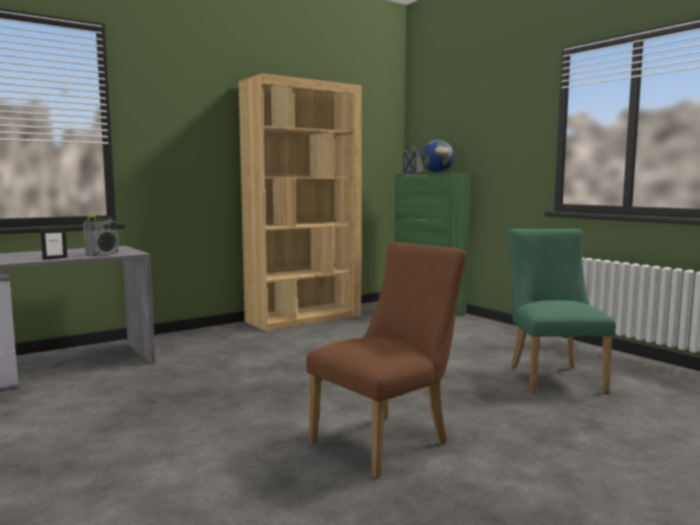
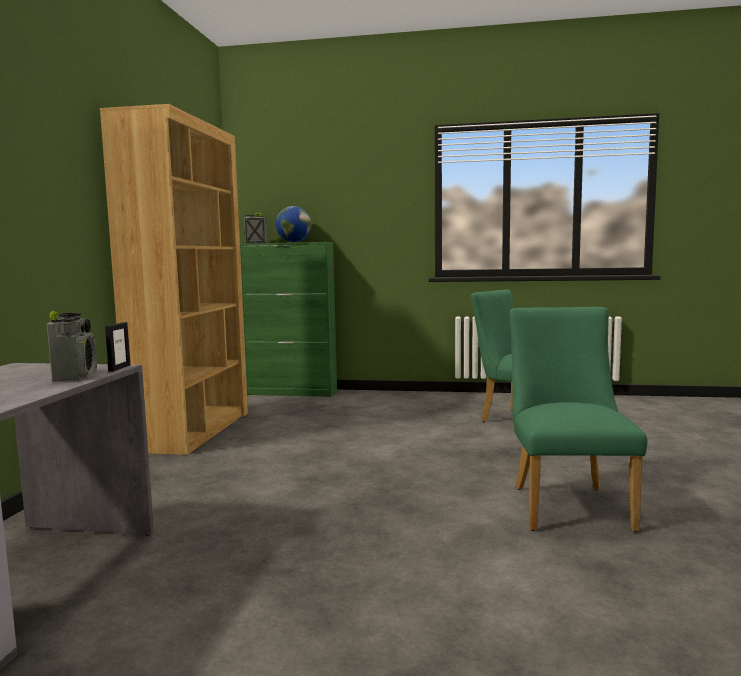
camera: 45 degrees left, 0 degrees up
picture frame [40,229,67,260] -> picture frame moved to [105,322,131,372]
brown chair [306,242,467,478] -> green chair [509,307,648,532]

